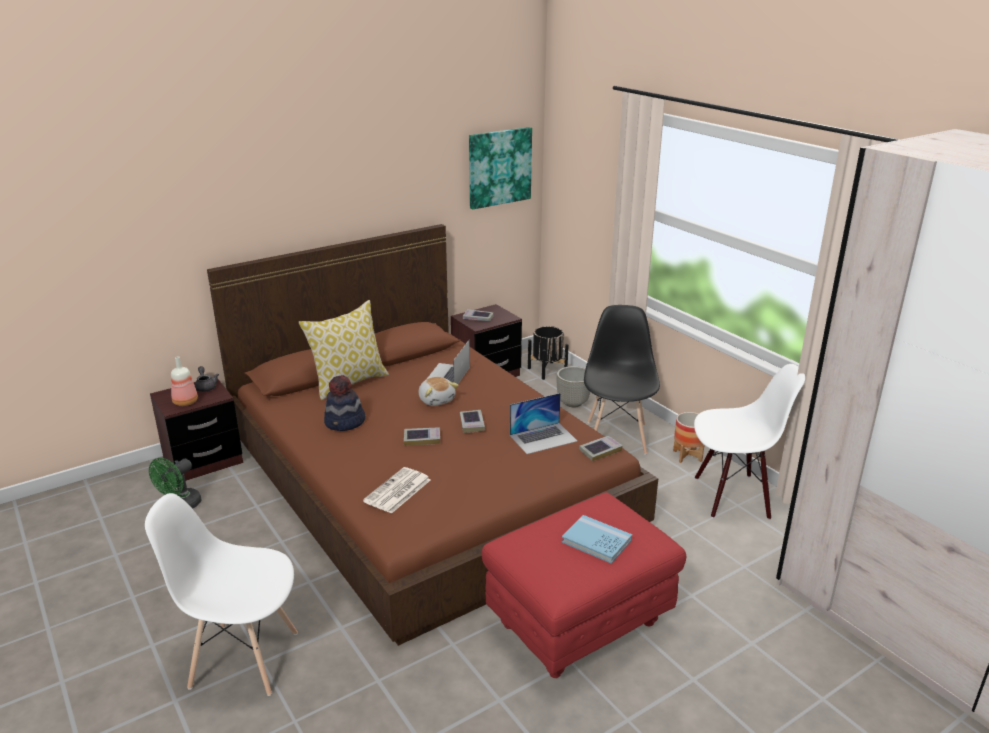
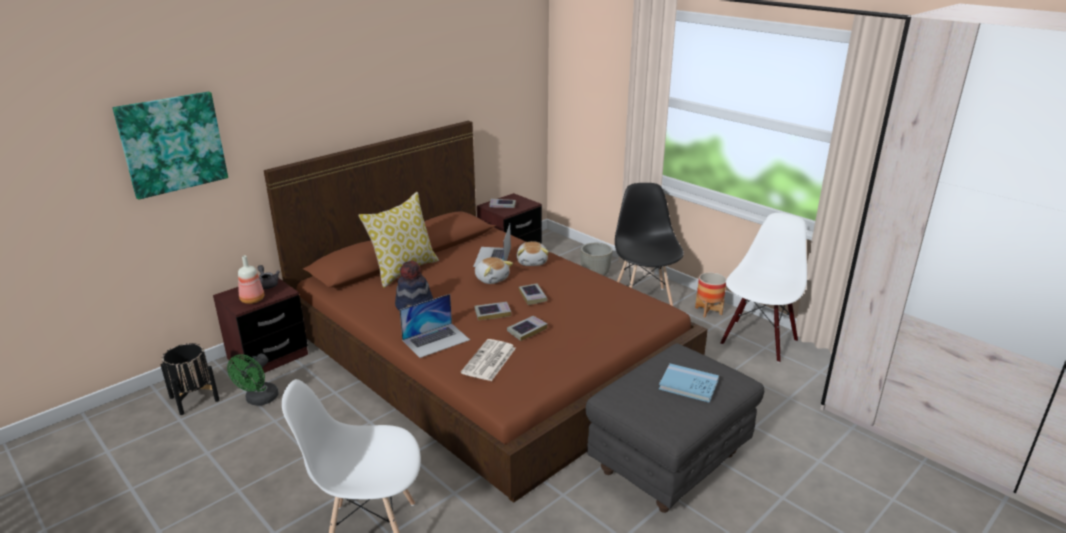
camera: 10 degrees left, 0 degrees up
picture [469,127,532,209] -> picture moved to [112,92,228,200]
red ottoman [481,492,686,678] -> grey ottoman [586,343,764,513]
laptop [510,393,577,454] -> laptop moved to [400,294,470,358]
black planter [528,326,569,380] -> black planter moved to [161,343,219,415]
book [579,436,623,461] -> book moved to [507,316,547,341]
white chair [694,364,805,520] -> white chair turned 45 degrees counterclockwise [720,213,807,363]
none -> plush toy [517,241,549,266]

